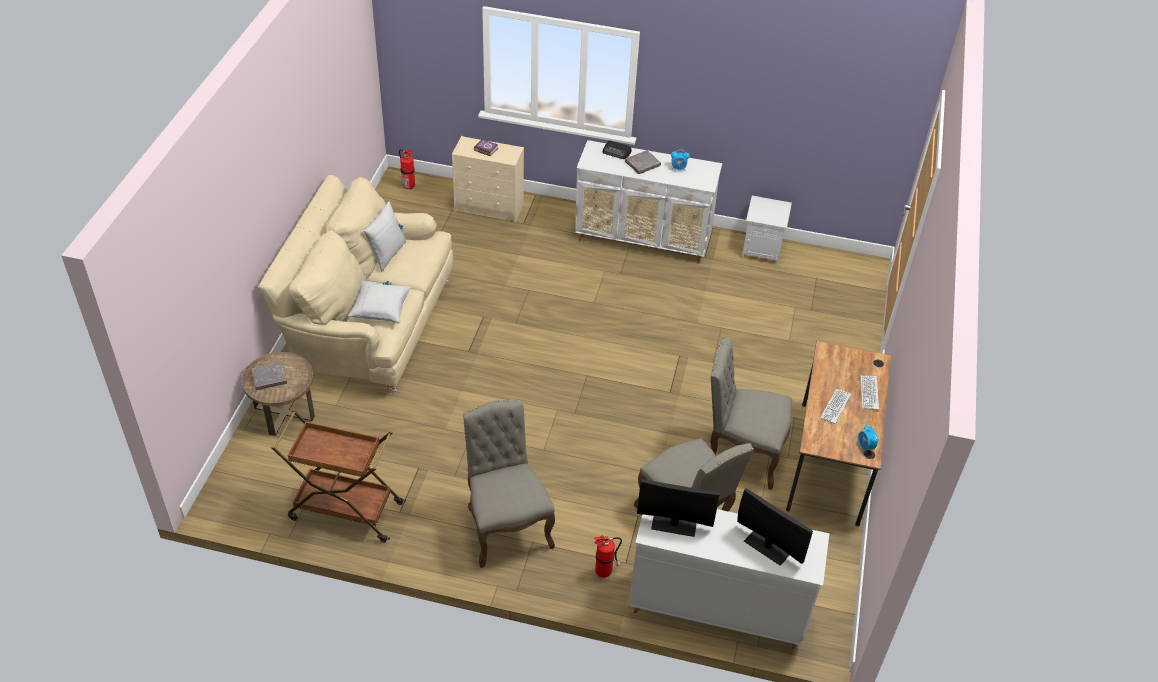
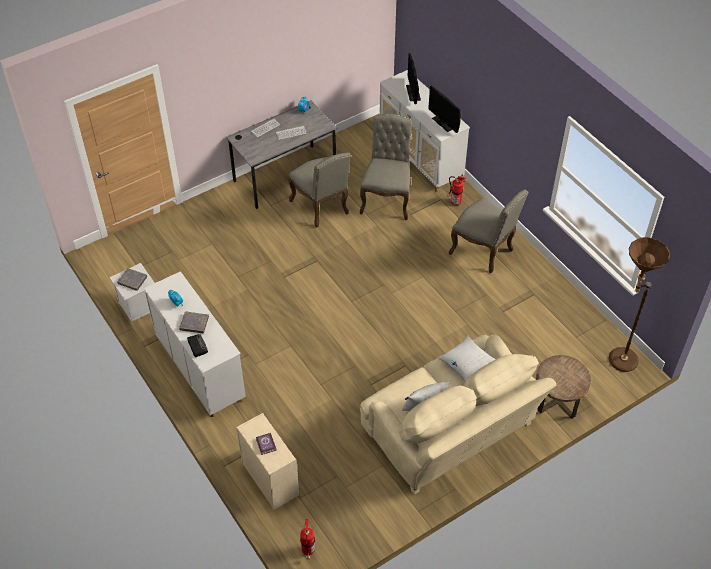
camera: 135 degrees left, 5 degrees up
grey book [251,362,287,390] -> grey book moved to [117,268,147,291]
brown cart [271,409,406,542] -> none
grey chair [463,400,555,568] -> grey chair turned 75 degrees counterclockwise [449,189,529,273]
brown desk [786,341,891,526] -> grey desk [226,100,337,209]
none -> brown floor lamp [609,237,670,372]

